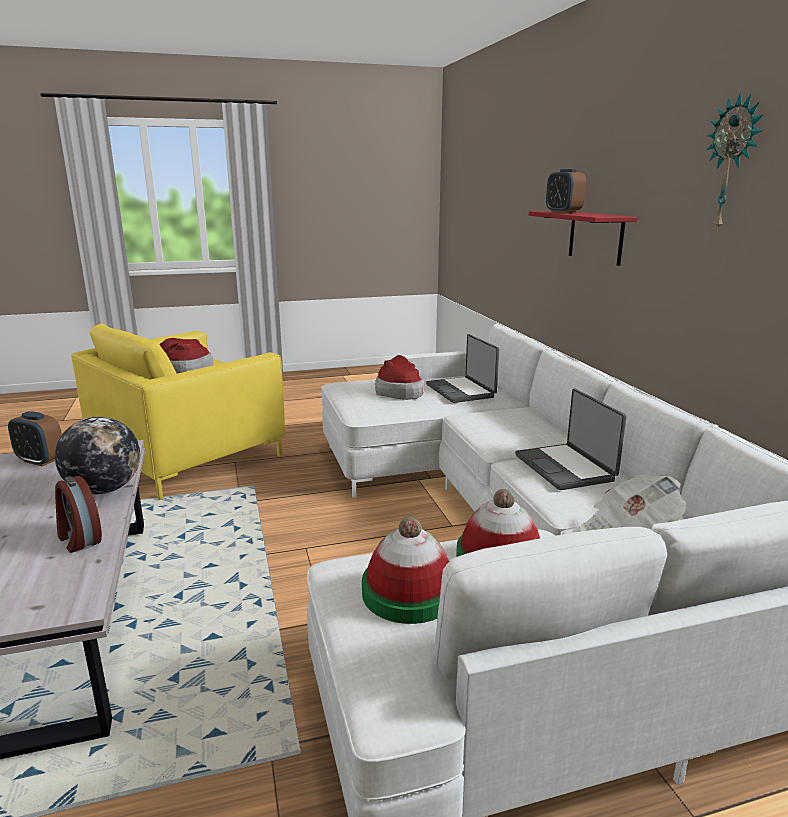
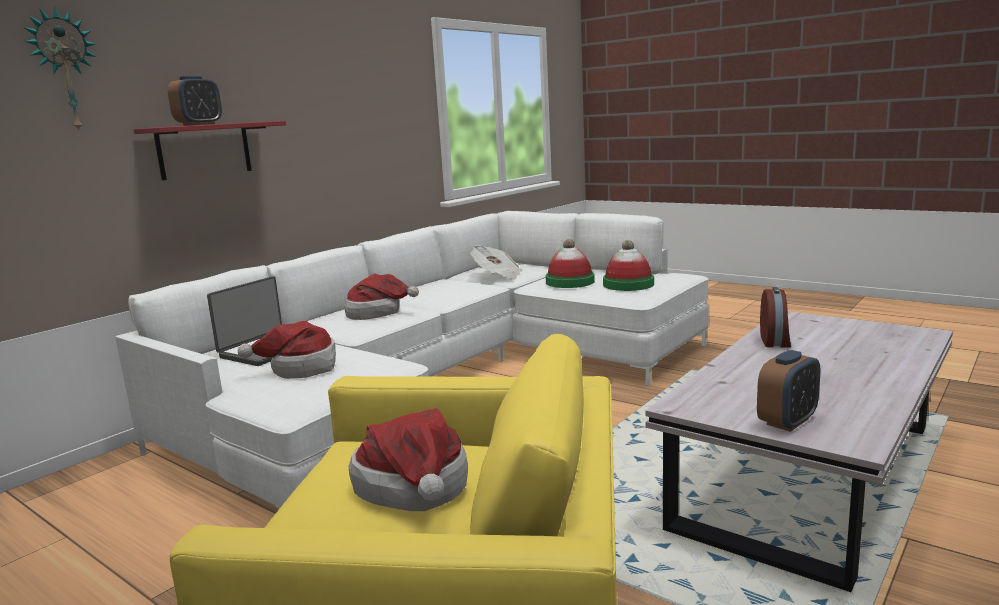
camera: 125 degrees left, 5 degrees down
alarm clock [8,411,62,466] -> alarm clock turned 60 degrees clockwise [757,350,820,432]
globe [55,417,140,494] -> none
laptop [515,388,627,490] -> none
wall clock [707,92,763,232] -> wall clock moved to [24,7,96,132]
none -> hat [344,274,419,320]

